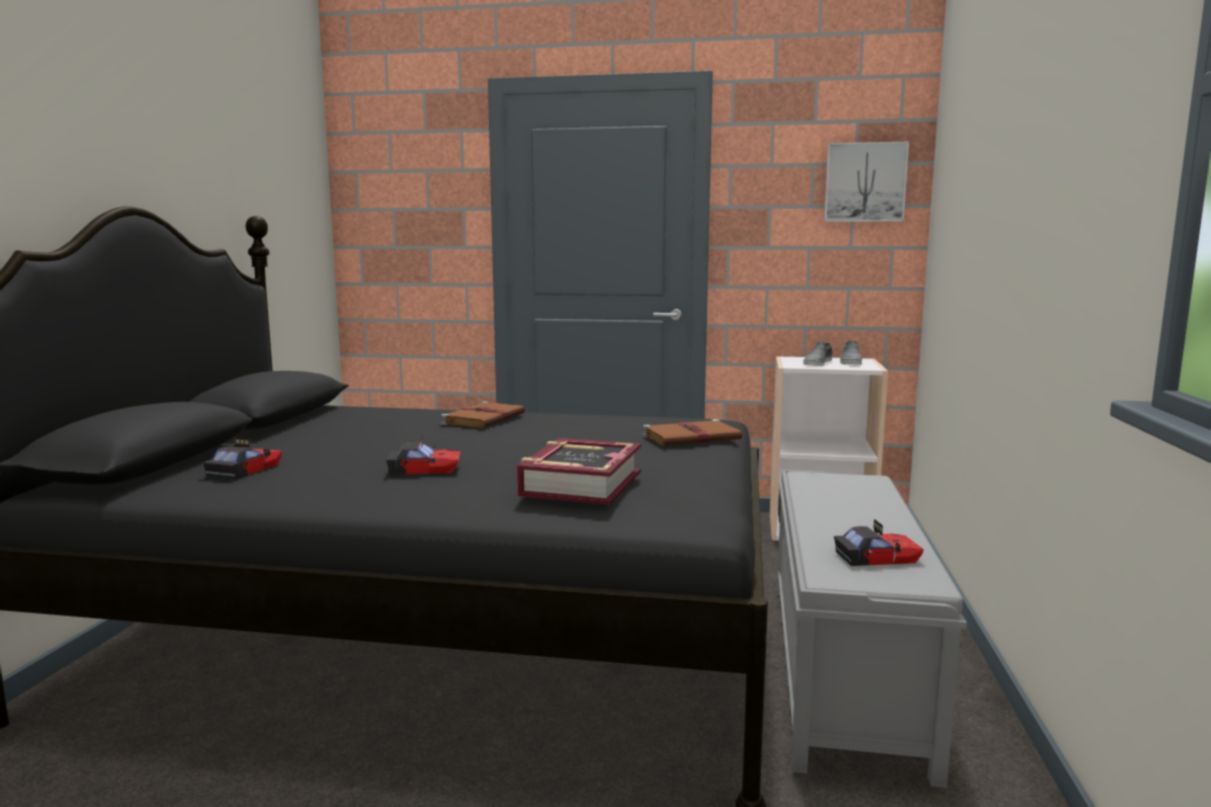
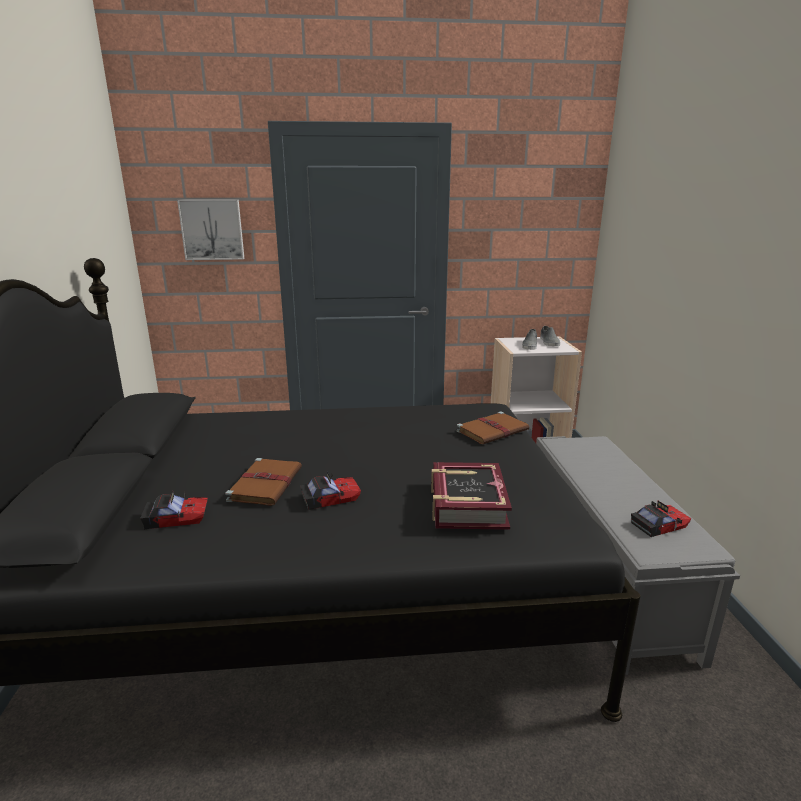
camera: 15 degrees left, 10 degrees up
toy car [203,437,282,480] -> toy car turned 75 degrees clockwise [140,491,208,529]
brown book [441,401,525,428] -> brown book moved to [225,458,302,506]
picture [824,142,909,222] -> picture moved to [177,199,245,260]

